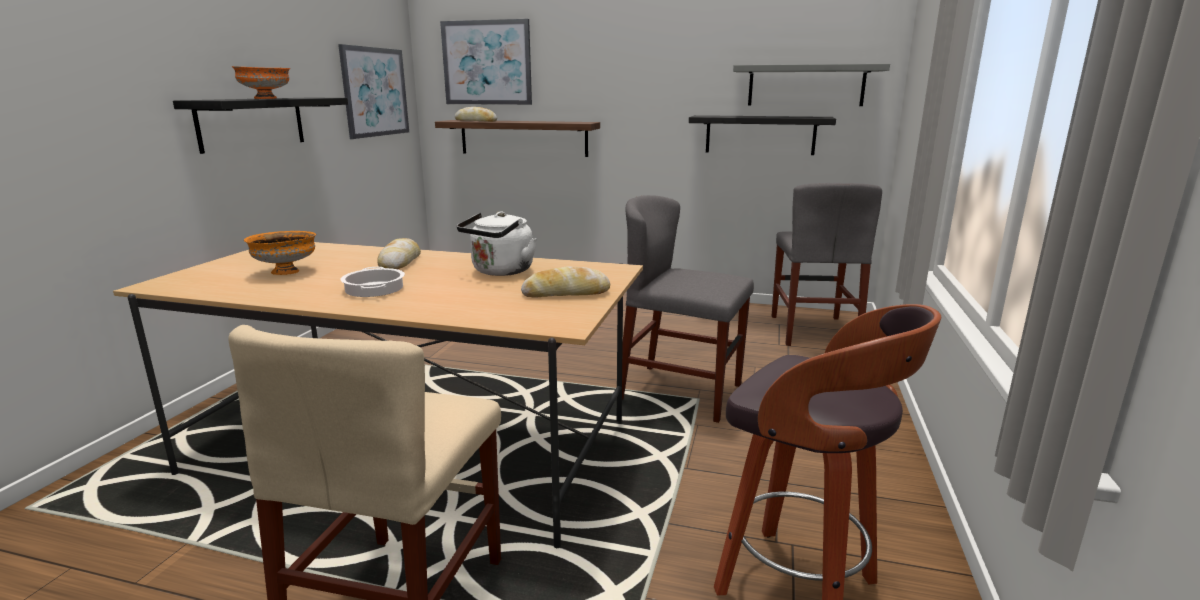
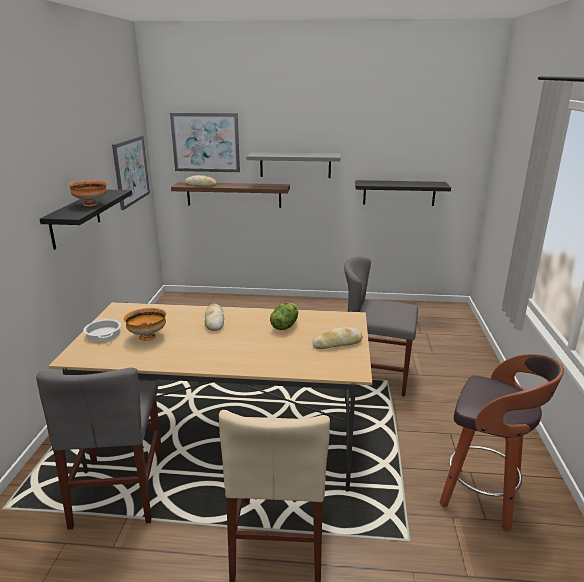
camera: 10 degrees left, 5 degrees up
cooking pot [340,267,405,297] -> cooking pot moved to [83,318,121,342]
white kettle [457,211,537,276] -> lettuce [270,302,298,330]
grey shelf [733,64,890,106] -> grey shelf moved to [247,152,341,178]
grey chair [772,183,882,346] -> grey chair moved to [36,368,163,529]

